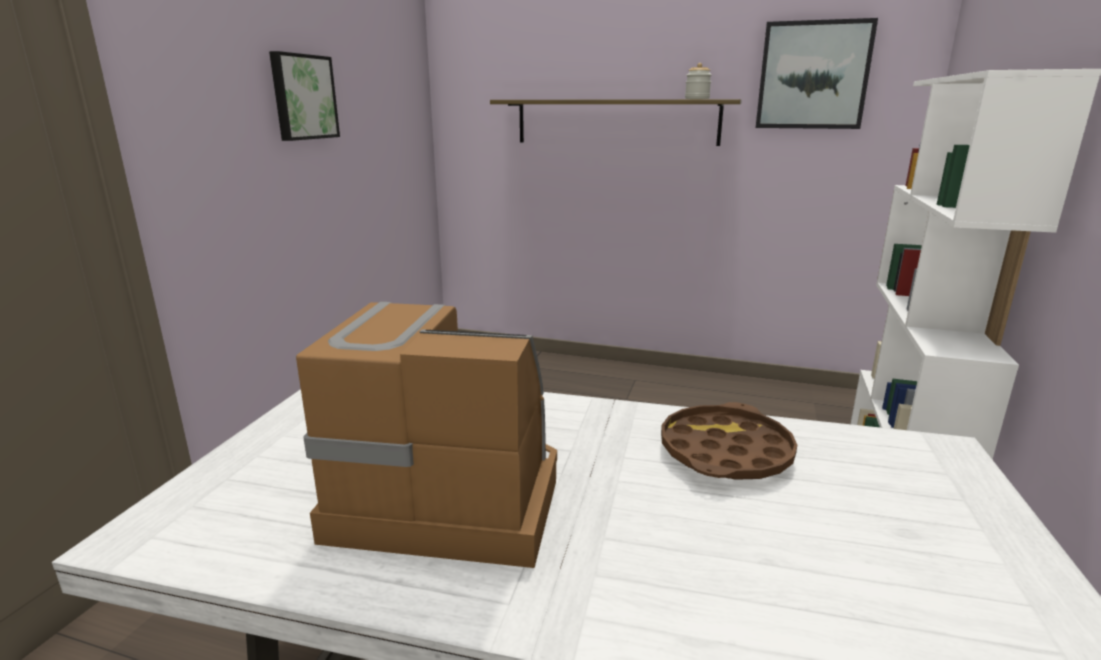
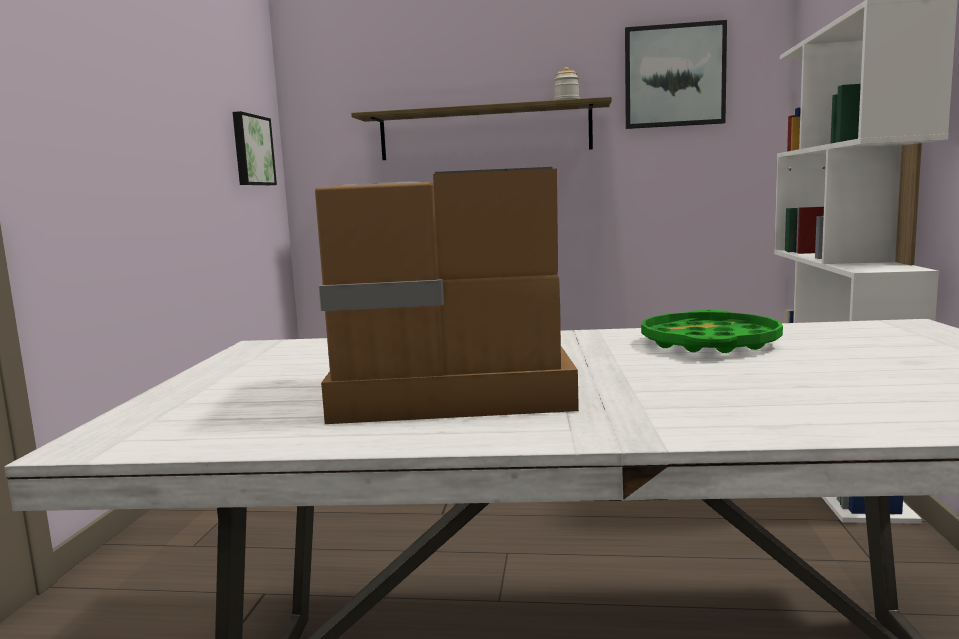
camera: 10 degrees left, 10 degrees down
picture [269,51,340,141] -> picture moved to [233,111,277,185]
brown tray [661,402,797,480] -> green tray [641,310,783,353]

